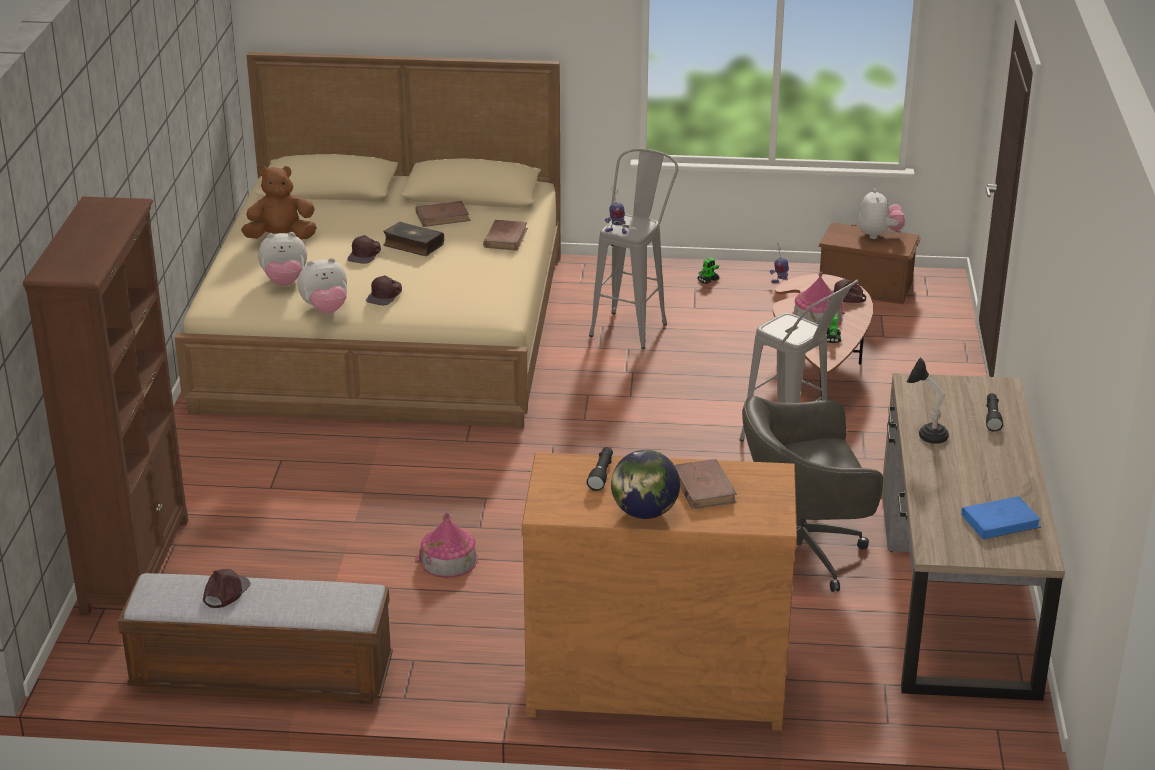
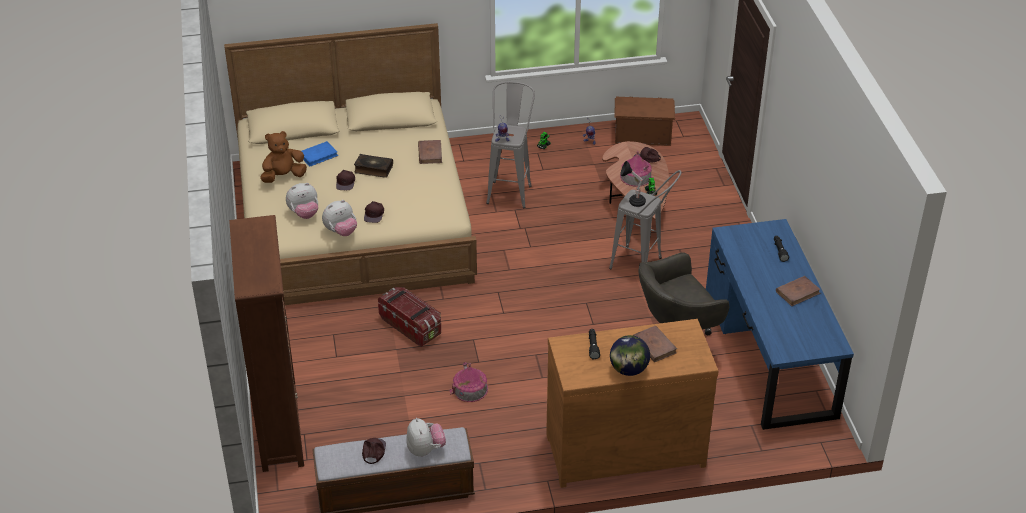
camera: 15 degrees left, 10 degrees up
brown book [416,201,471,227] -> brown book moved to [776,276,821,306]
plush toy [858,189,905,239] -> plush toy moved to [406,418,446,457]
brown desk [882,373,1065,701] -> blue desk [706,219,854,430]
black table lamp [907,357,949,444] -> black table lamp moved to [620,161,646,207]
blue book [961,496,1041,539] -> blue book moved to [302,141,339,167]
none -> storage box [378,287,441,347]

